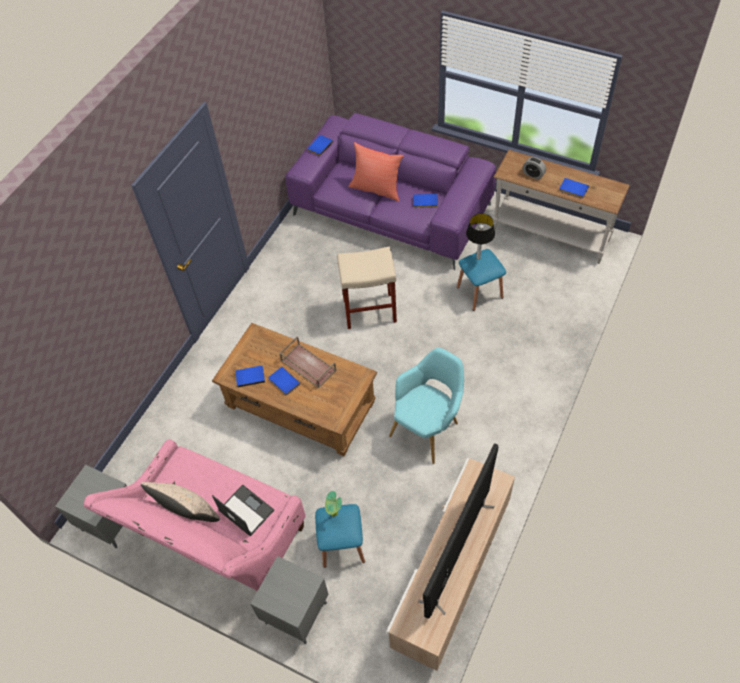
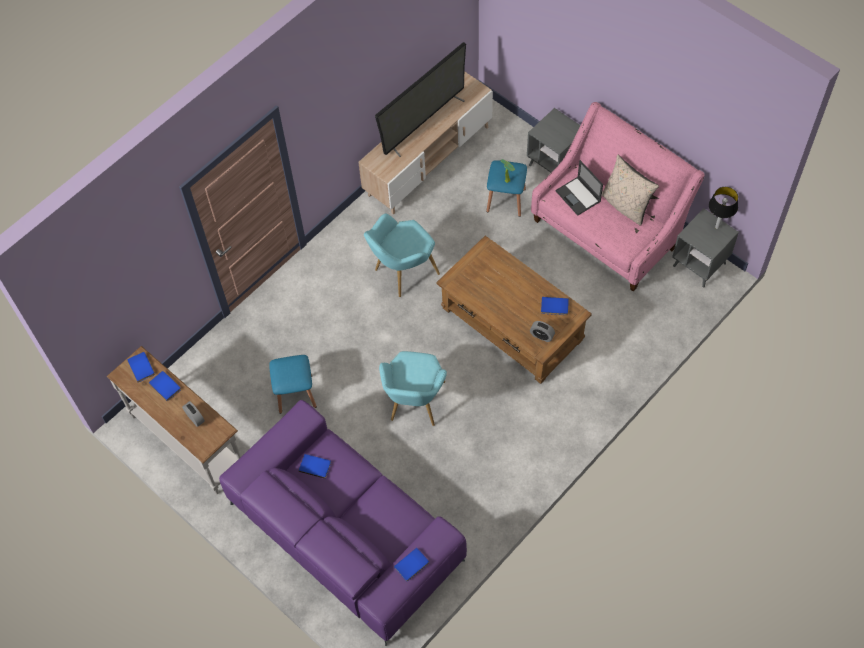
camera: 165 degrees left, 5 degrees up
blue book [268,367,300,396] -> blue book moved to [127,352,155,382]
brown tray [279,336,337,388] -> none
beige stool [337,247,397,329] -> turquoise armchair [379,351,447,426]
red pillow [348,142,404,202] -> none
table lamp [466,213,495,259] -> table lamp moved to [709,187,738,229]
none -> alarm clock [530,321,555,342]

